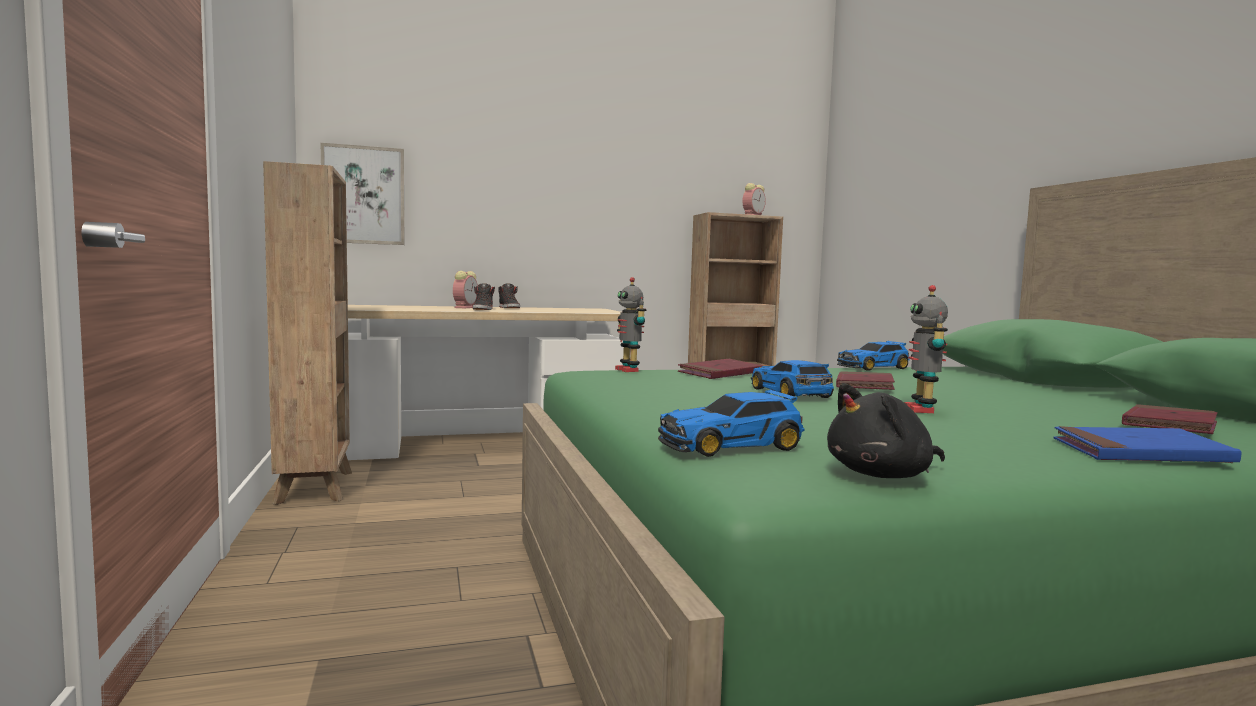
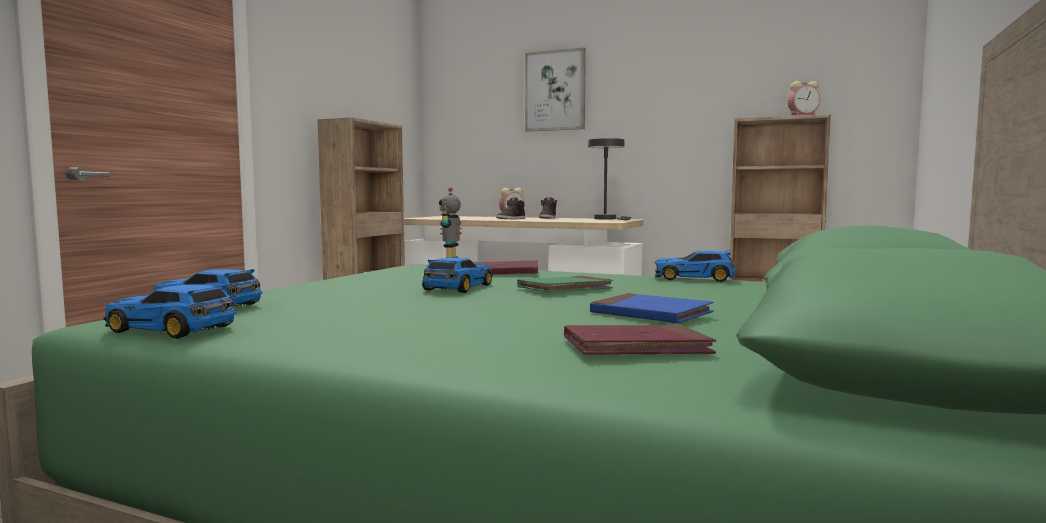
camera: 40 degrees right, 0 degrees up
picture [321,143,404,245] -> picture moved to [525,47,586,132]
black plush toy [827,383,945,478] -> toy car [104,285,236,339]
red book [836,371,895,390] -> green book [517,276,613,292]
toy robot [904,285,948,413] -> none
blue book [1054,426,1242,463] -> blue book moved to [590,293,714,324]
none -> grey table lamp [588,138,631,220]

